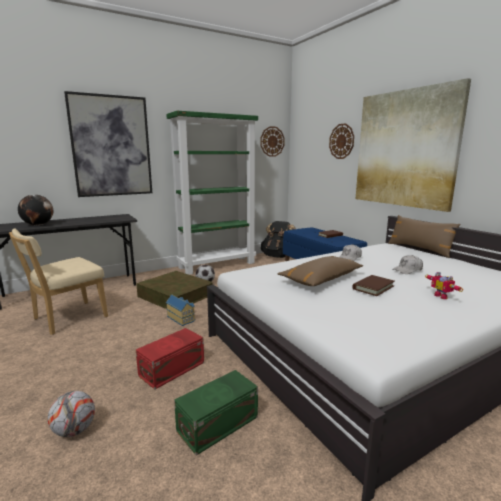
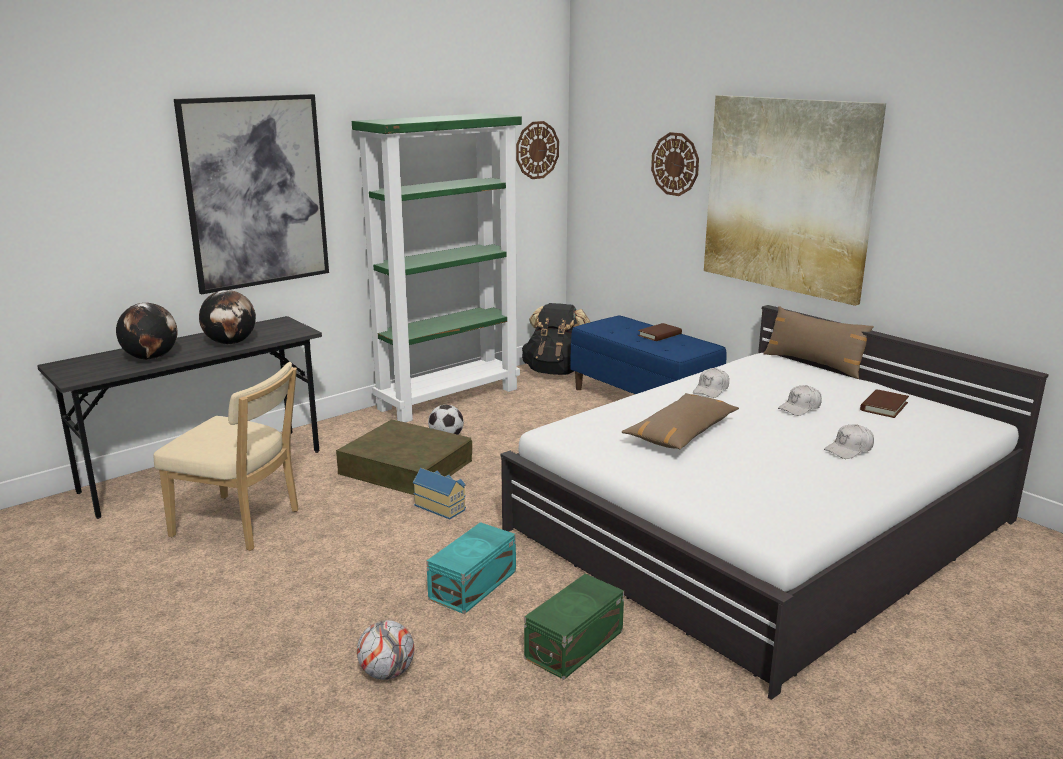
camera: 10 degrees left, 5 degrees up
beige chair [9,228,108,335] -> beige chair turned 105 degrees counterclockwise [154,362,299,551]
red storage box [136,328,204,389] -> turquoise storage box [426,522,516,614]
brown book [352,275,395,296] -> brown book moved to [860,389,909,418]
toy robot [425,272,463,299] -> white cap [824,424,874,459]
none -> globe [199,290,256,345]

